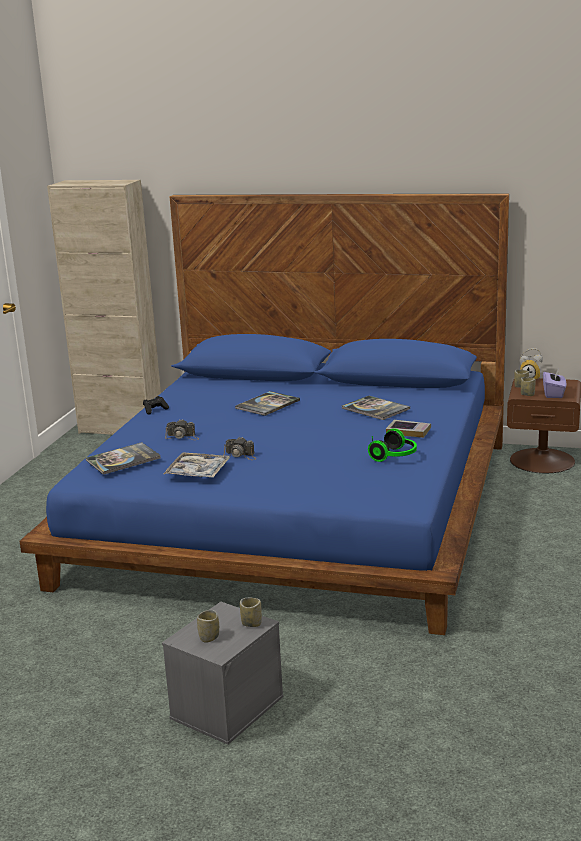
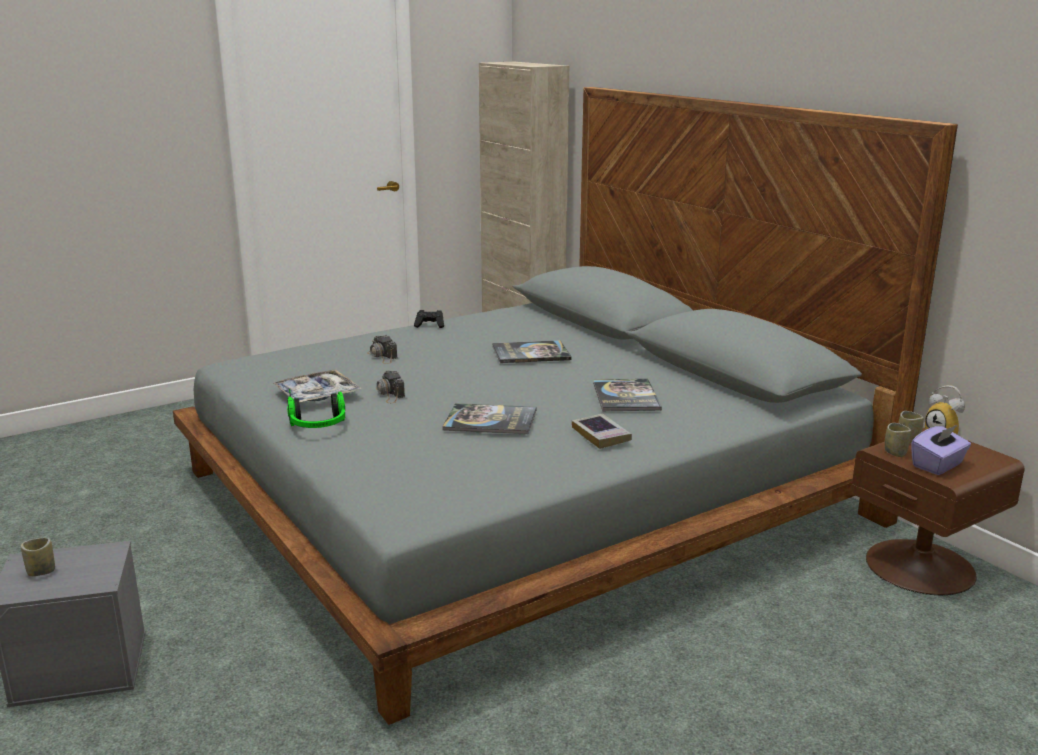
camera: 40 degrees right, 0 degrees up
blue bed [20,193,509,635] -> grey bed [173,87,958,725]
book [86,442,161,475] -> book moved to [442,403,536,435]
cup [240,598,262,627] -> none
headphones [368,428,417,462] -> headphones moved to [287,389,345,428]

